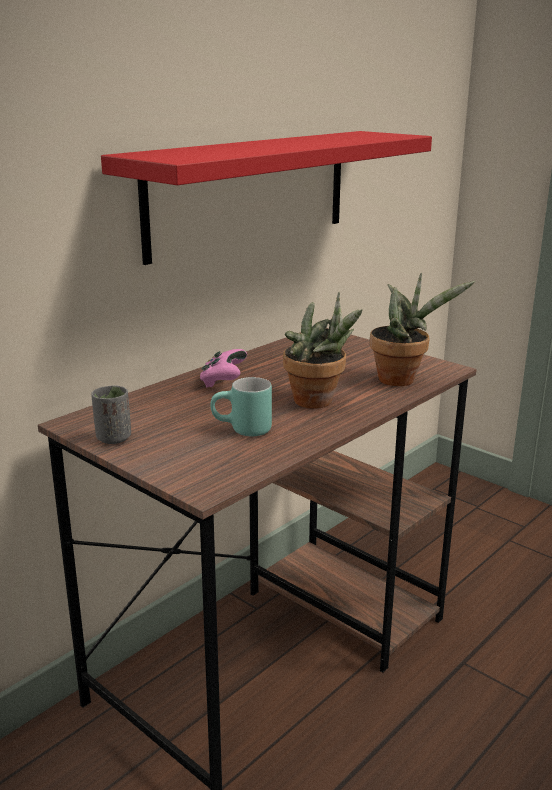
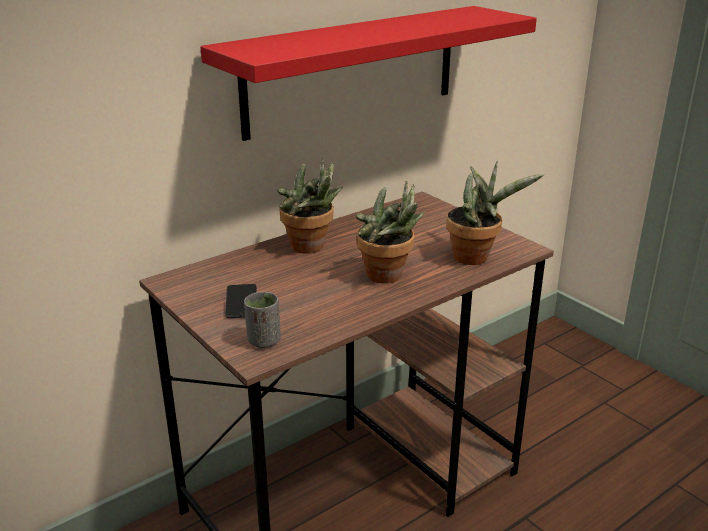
camera: 10 degrees right, 5 degrees up
grey cup [91,385,131,444] -> grey cup moved to [244,292,281,348]
pink game controller [200,349,247,387] -> potted plant [277,157,343,254]
turquoise mug [210,377,272,436] -> none
none -> phone [225,284,257,318]

